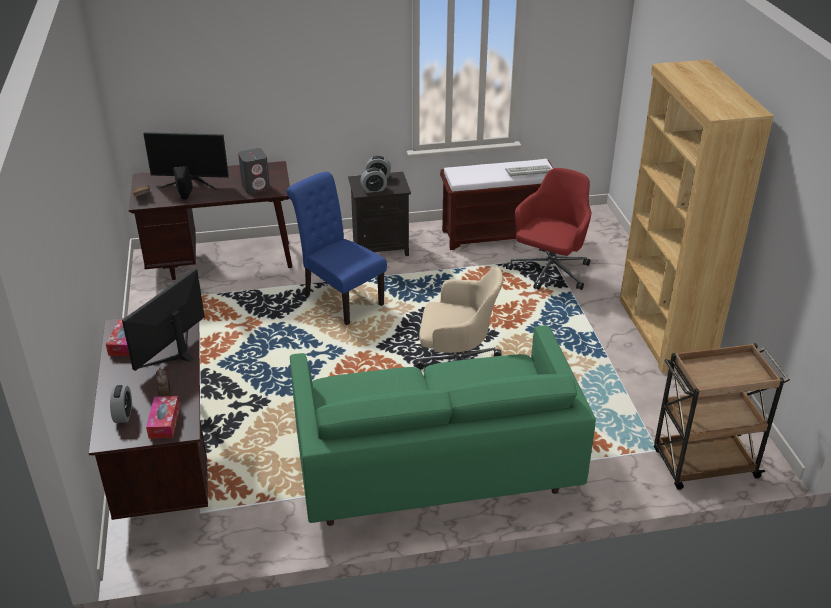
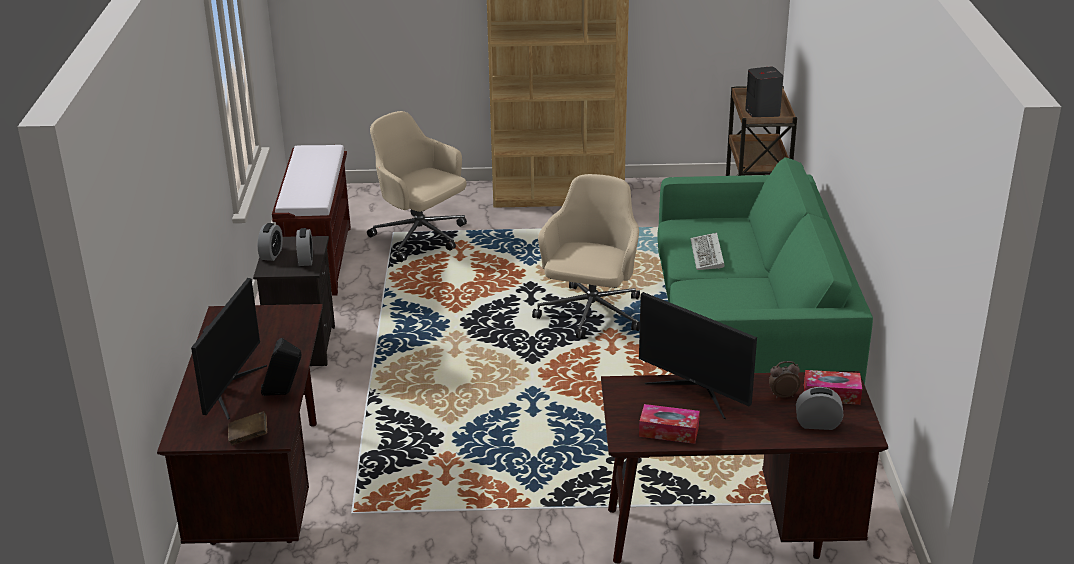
camera: 80 degrees left, 5 degrees down
grey speaker [238,148,270,194] -> grey speaker moved to [745,66,783,117]
blue chair [287,172,387,325] -> none
keyboard [505,165,552,177] -> keyboard moved to [690,233,724,270]
red office chair [506,168,591,290] -> beige office chair [367,111,467,262]

